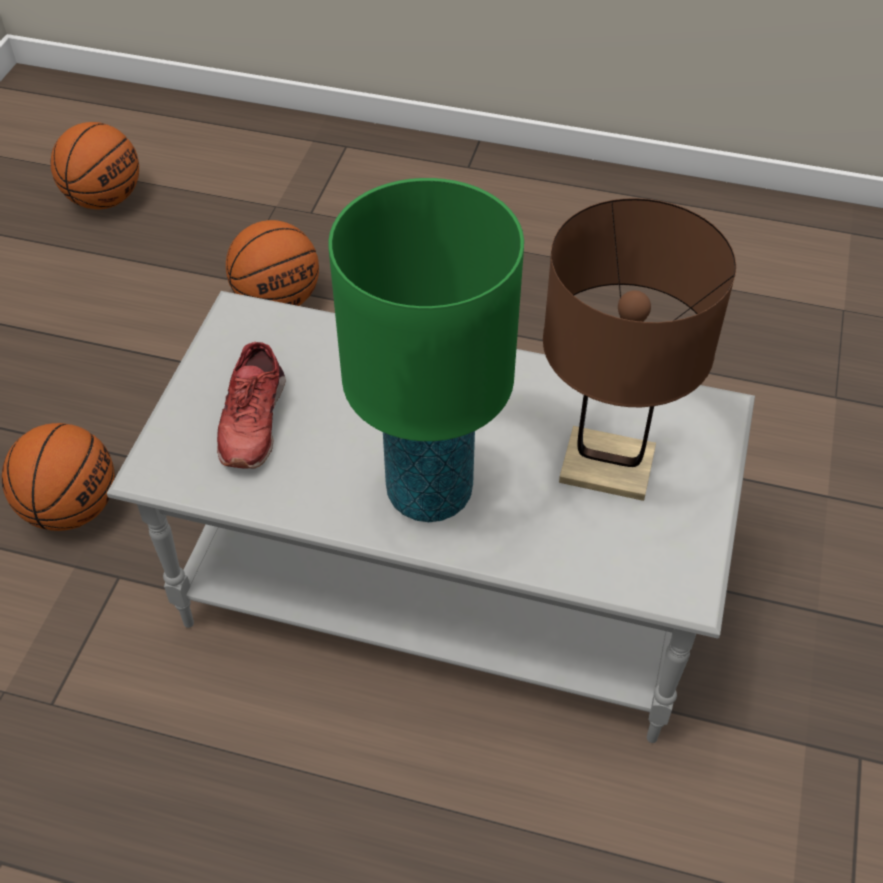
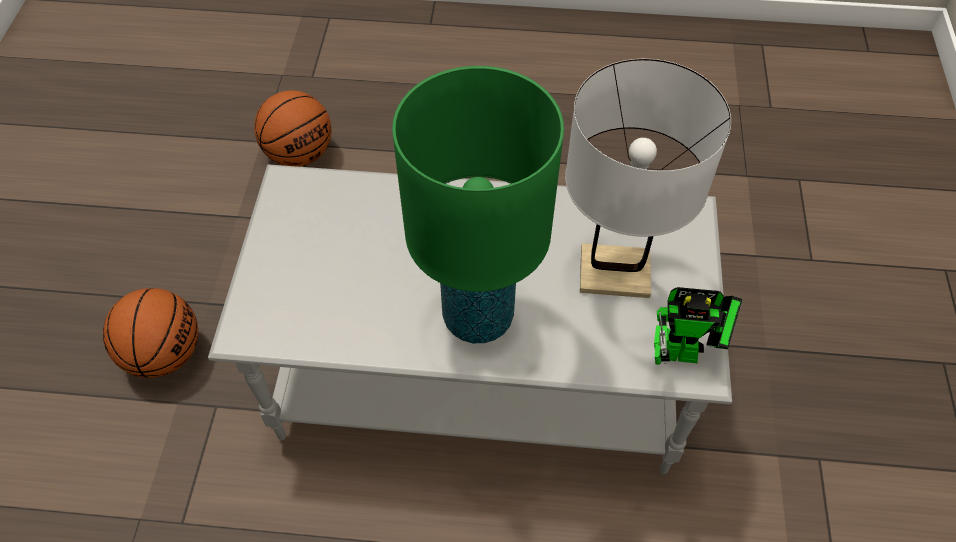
camera: 10 degrees left, 5 degrees up
basketball [51,122,139,209] -> none
red shoe [217,342,286,469] -> none
brown table lamp [543,198,736,501] -> white table lamp [565,59,731,298]
none -> toy robot [654,287,742,365]

